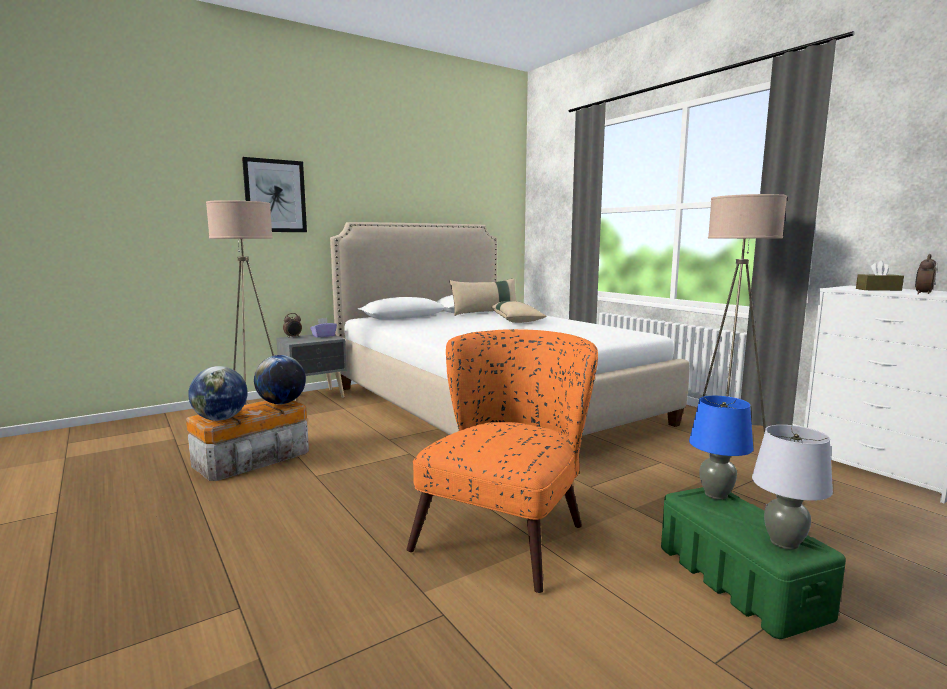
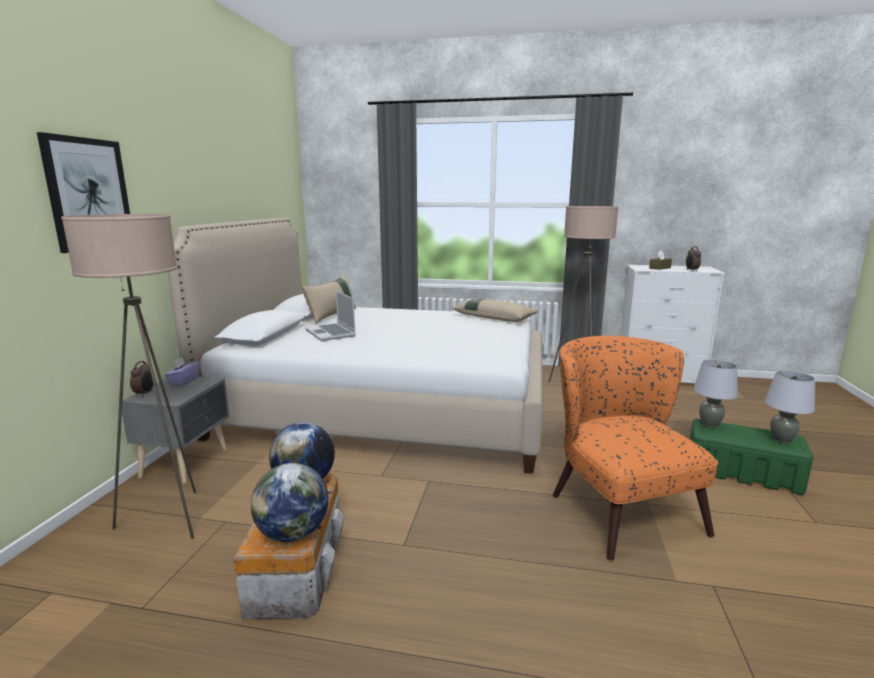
camera: 45 degrees left, 5 degrees up
beige pillow [491,301,547,323] -> beige pillow moved to [452,299,539,322]
blue table lamp [689,396,753,499] -> grey table lamp [693,359,738,428]
none -> laptop [305,291,356,341]

